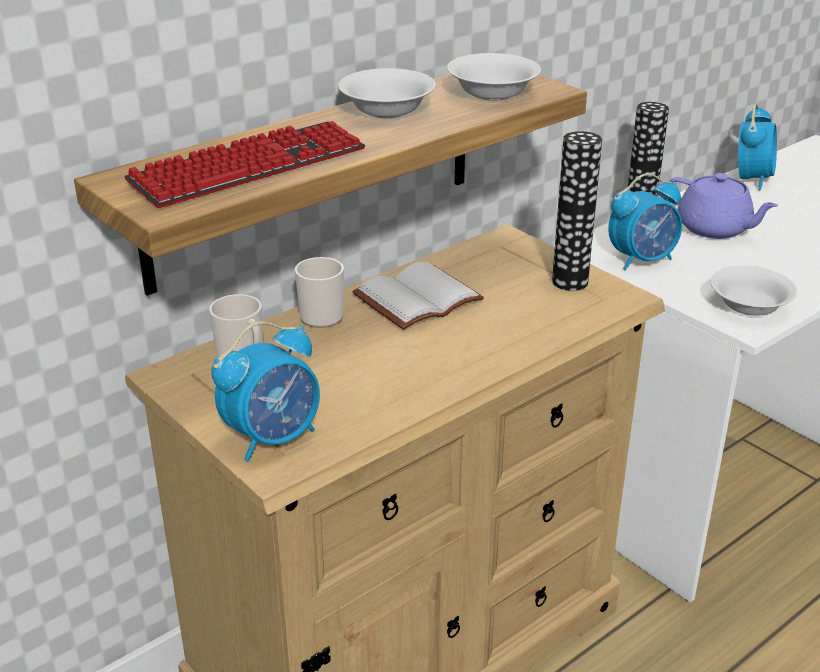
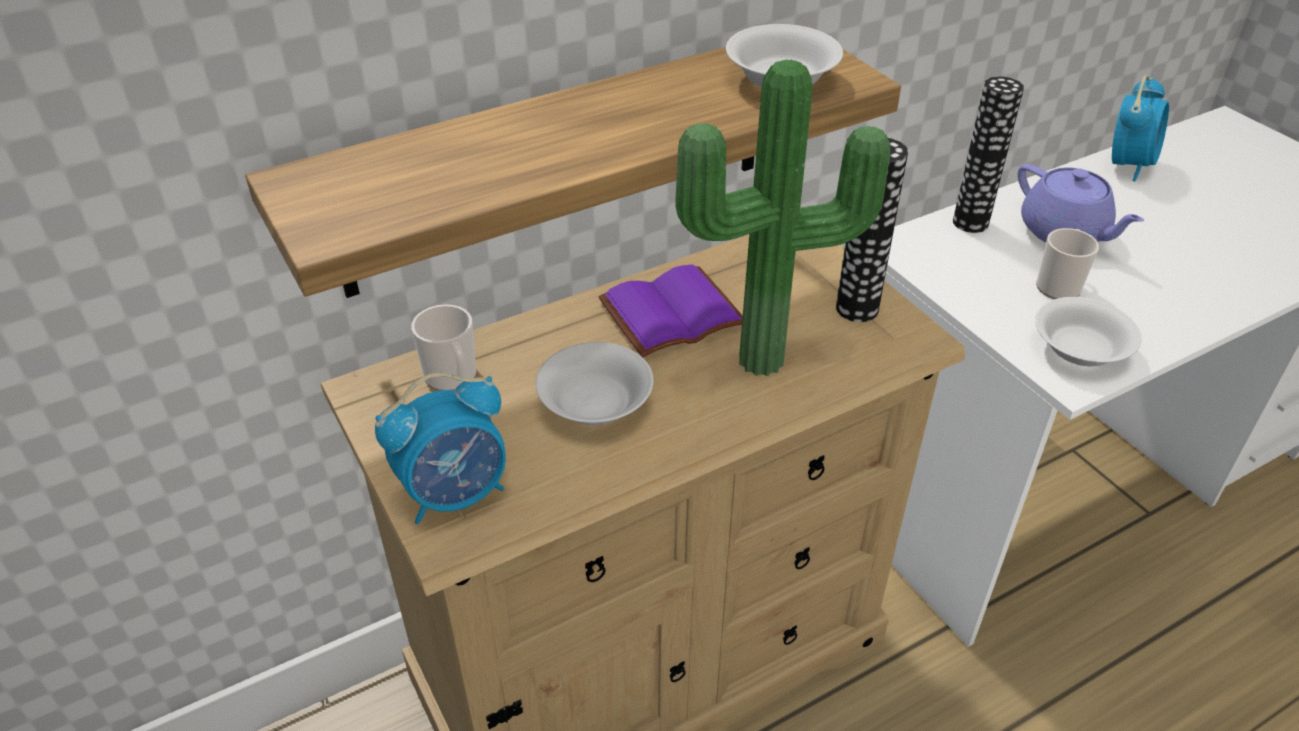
camera: 10 degrees right, 10 degrees up
keyboard [124,121,365,208] -> none
mug [295,257,344,328] -> mug moved to [1036,228,1099,299]
white bowl [338,68,436,119] -> white bowl moved to [536,342,653,425]
white book [353,261,484,330] -> purple book [599,264,743,357]
alarm clock [608,173,682,270] -> none
none -> potted plant [675,59,890,376]

